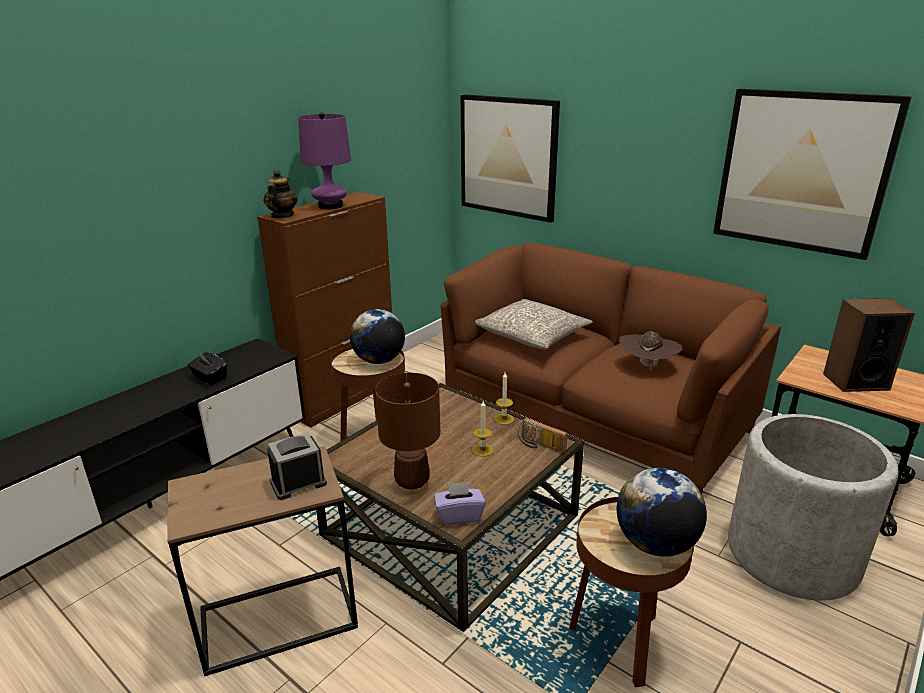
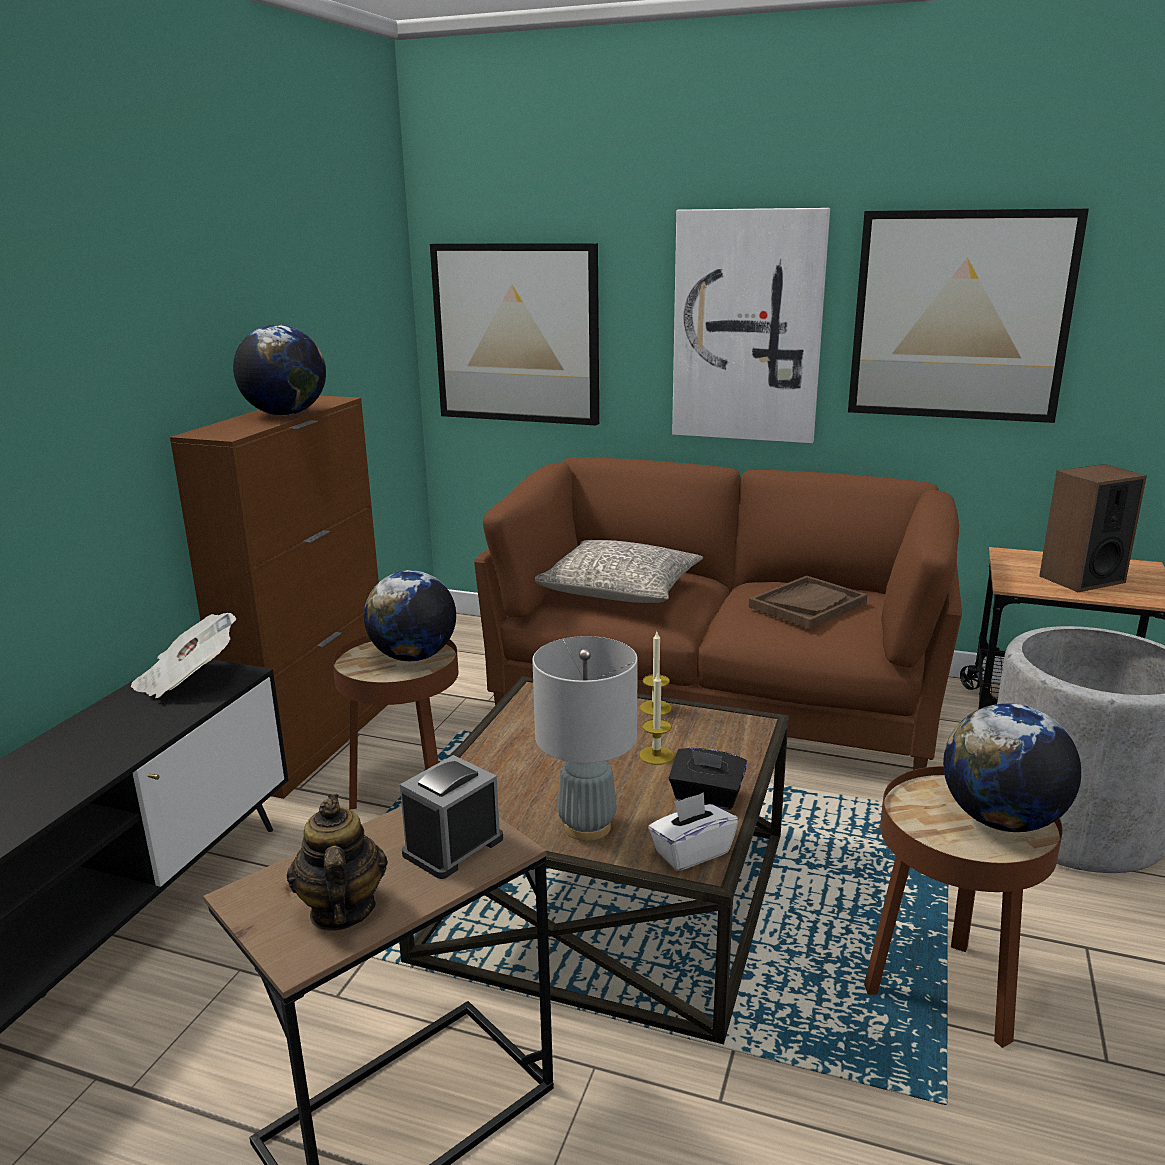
camera: 20 degrees left, 5 degrees down
black tissue box [188,352,227,385] -> black tissue box moved to [669,748,748,810]
teapot [263,170,298,218] -> teapot moved to [287,794,388,931]
purple table lamp [298,113,351,209] -> globe [233,325,326,415]
brown table lamp [375,373,440,495] -> grey table lamp [532,636,638,841]
purple tissue box [434,482,486,525] -> white tissue box [648,792,738,871]
radio [518,418,567,453] -> none
brown hat [619,331,683,371] -> brown tray [749,576,867,629]
none -> newspaper [131,613,236,698]
none -> picture [672,208,830,443]

